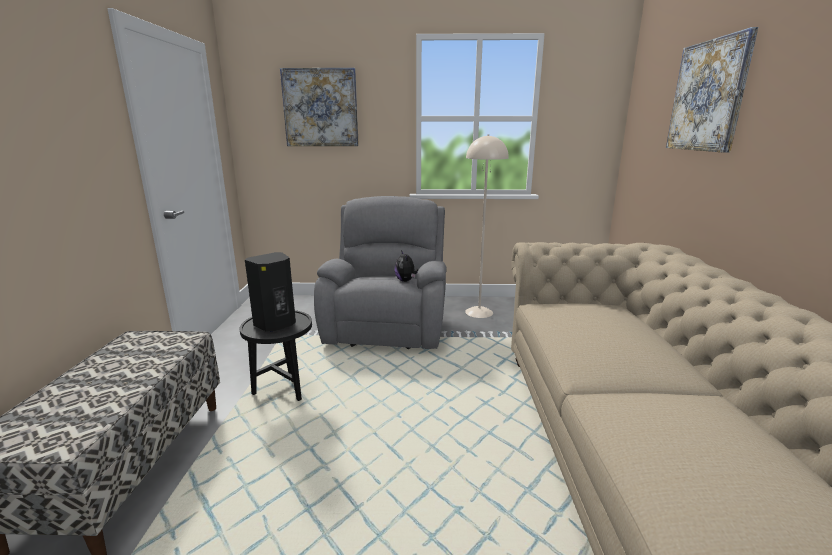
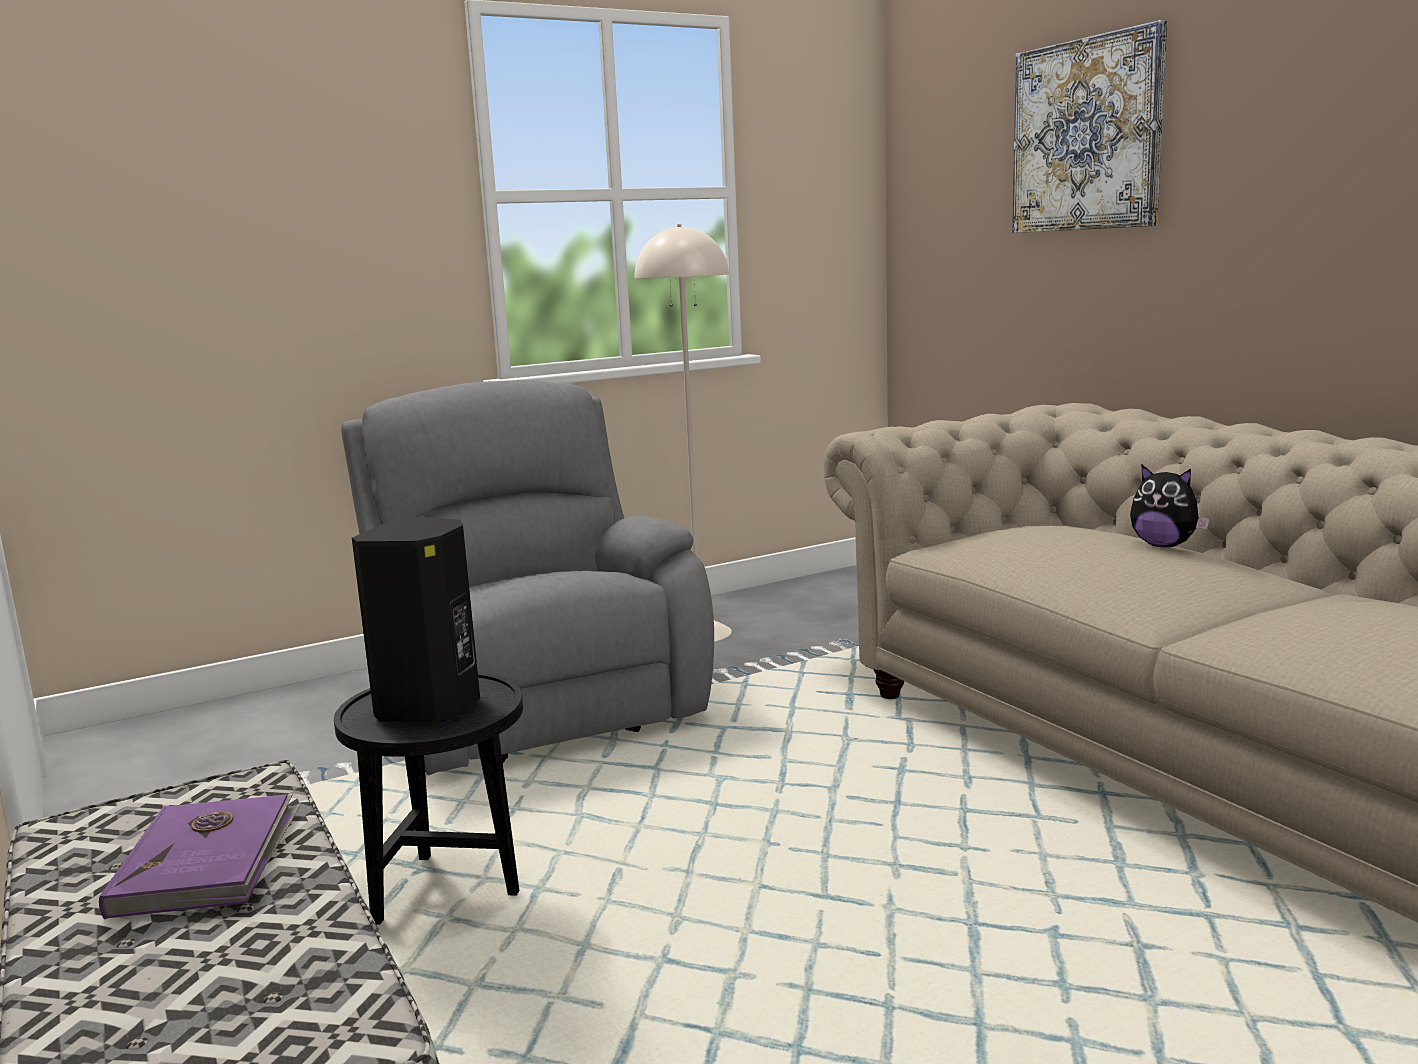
camera: 30 degrees left, 5 degrees down
picture [280,68,359,146] -> none
plush toy [394,250,418,282] -> plush toy moved to [1130,465,1210,547]
none -> purple book [99,794,300,919]

